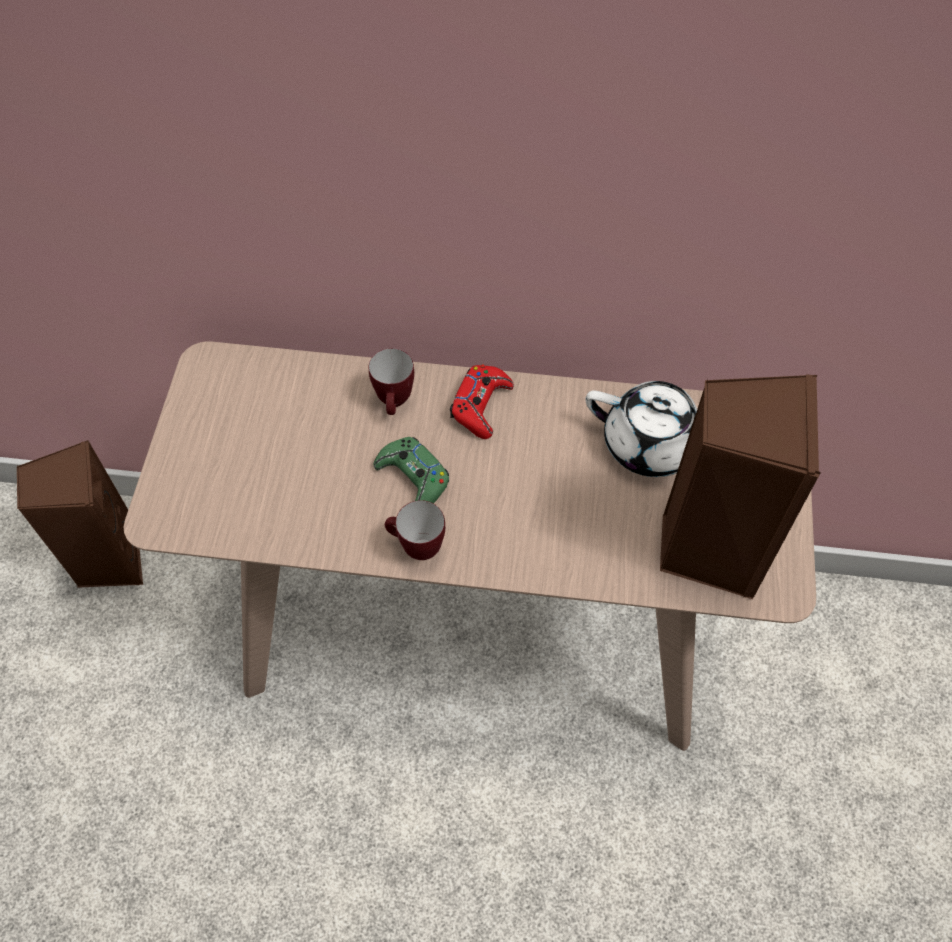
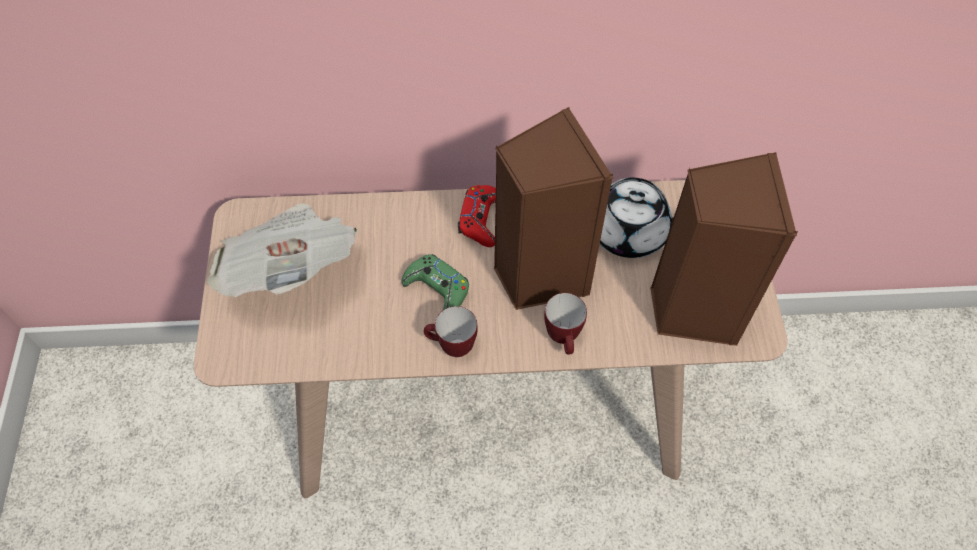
camera: 10 degrees left, 0 degrees up
brown speaker [17,440,143,588] -> brown speaker moved to [494,107,613,310]
mug [368,348,414,415] -> mug moved to [544,293,587,355]
none -> newspaper [207,203,358,297]

